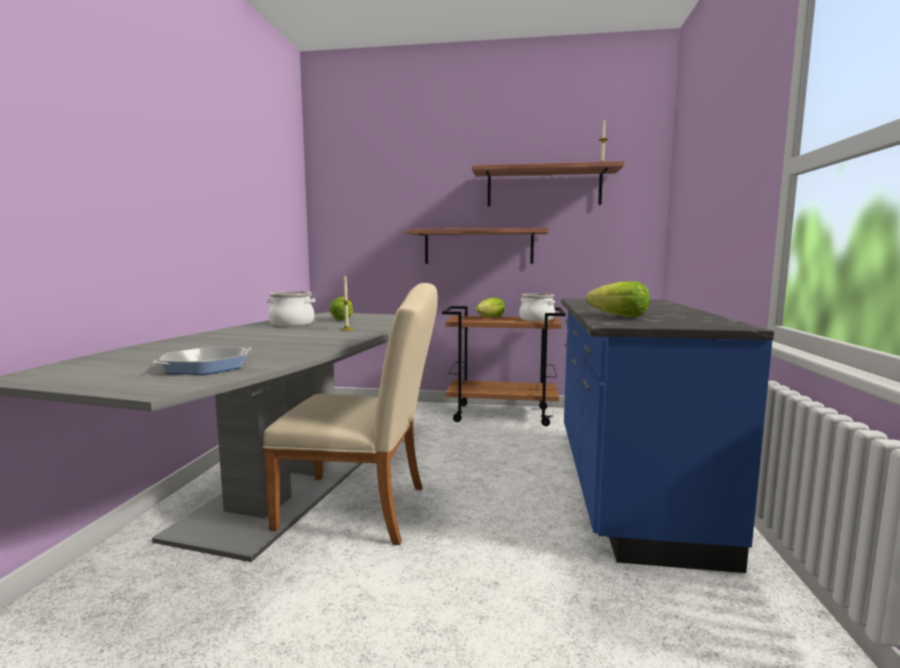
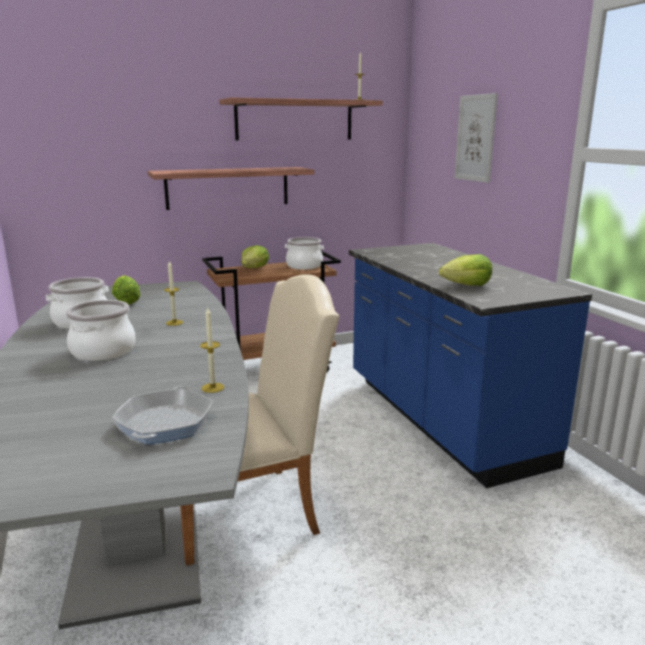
camera: 30 degrees left, 10 degrees up
none -> cooking pot [66,300,136,361]
none -> candle [200,307,224,393]
none -> picture [455,93,498,183]

